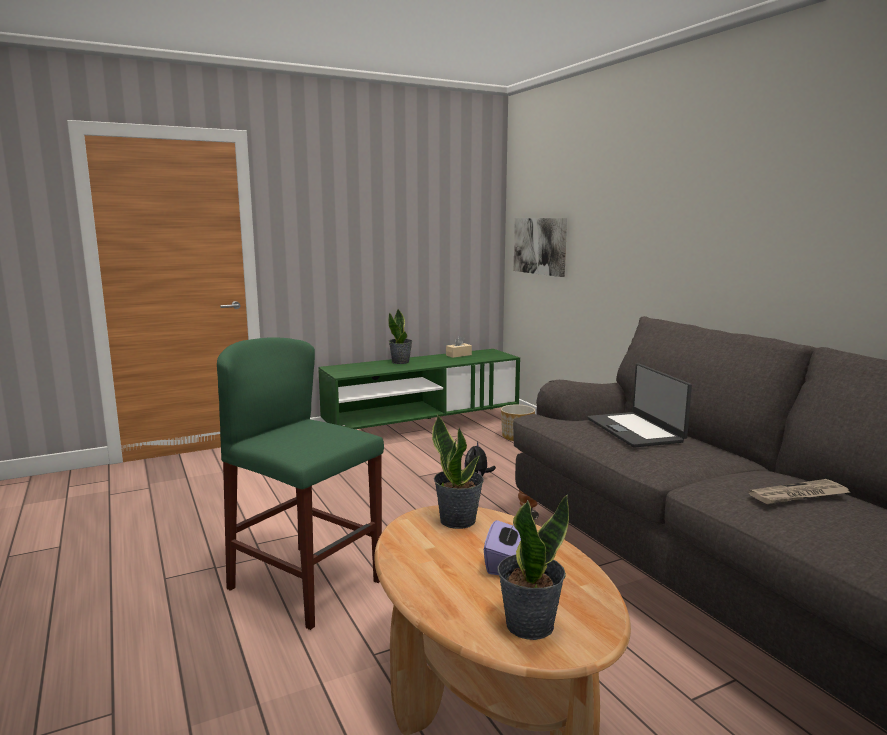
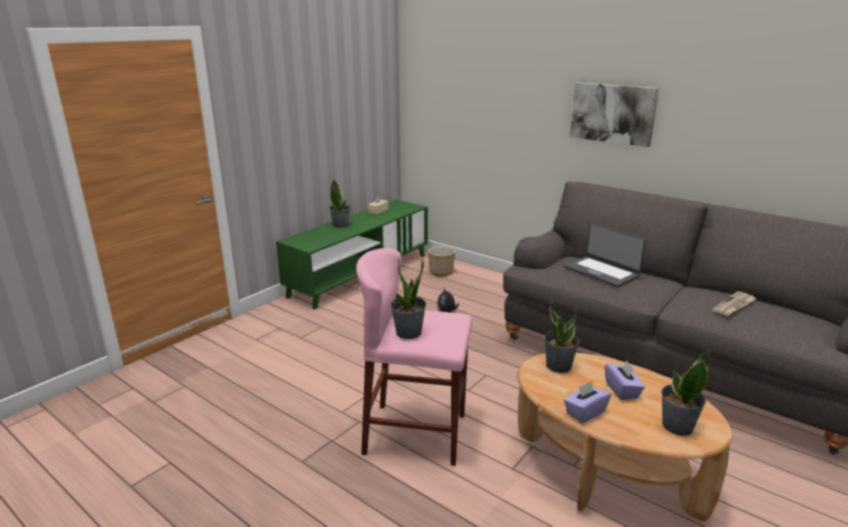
camera: 25 degrees left, 10 degrees up
green stool [217,337,384,630] -> pink stool [356,248,472,466]
picture [514,218,567,277] -> picture moved to [570,82,659,147]
none -> potted plant [391,258,426,339]
none -> purple tissue box [564,381,611,423]

